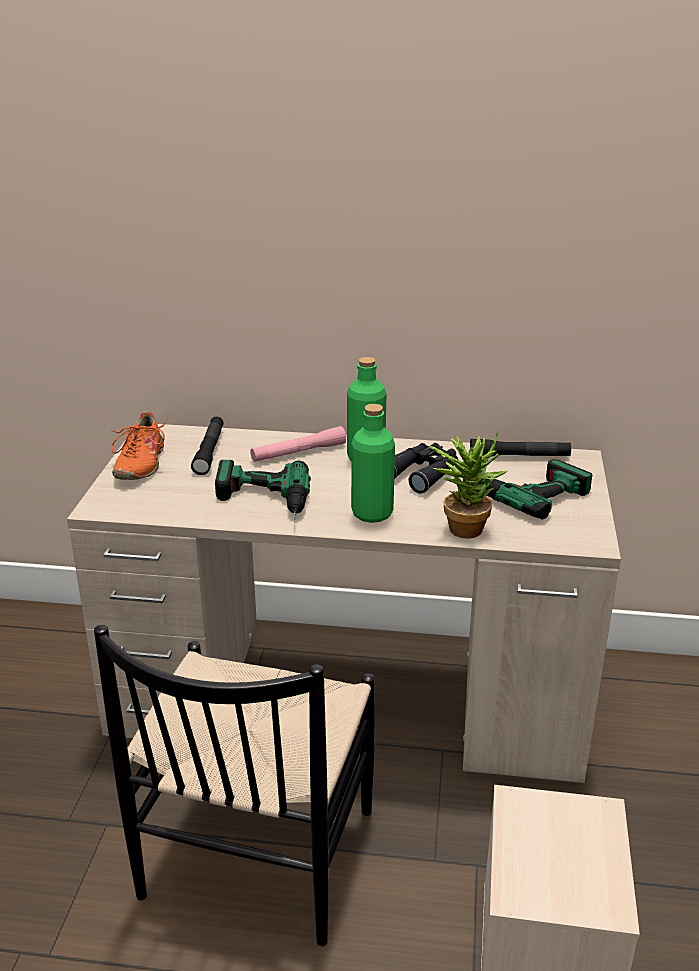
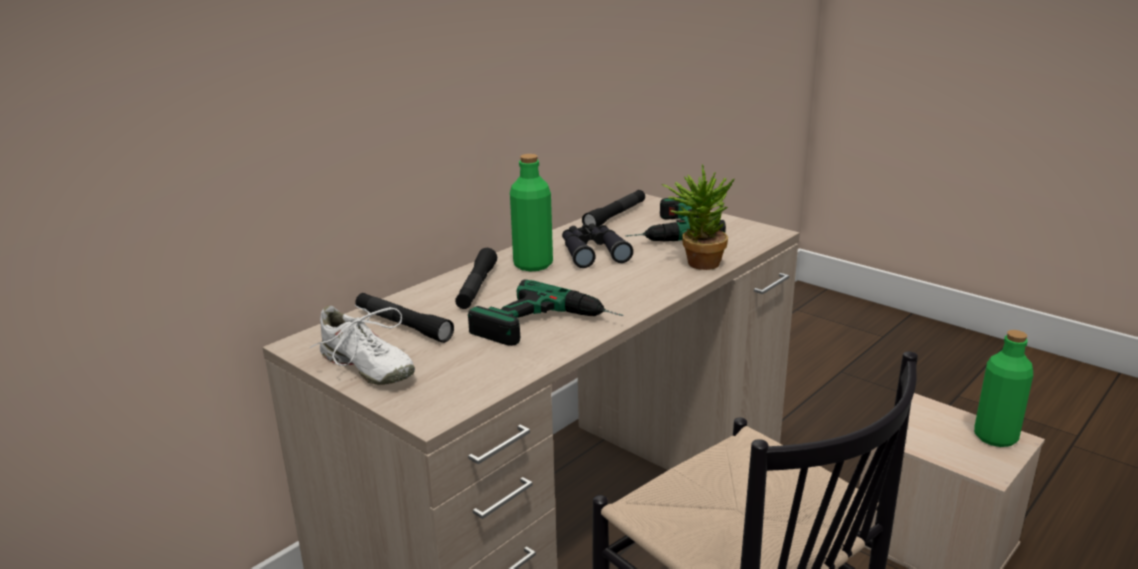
camera: 55 degrees left, 5 degrees down
orange shoe [111,411,167,480] -> white shoe [310,305,415,385]
pink flashlight [250,426,346,462] -> black flashlight [455,248,497,309]
green bottle [351,404,395,523] -> green bottle moved to [974,330,1033,447]

